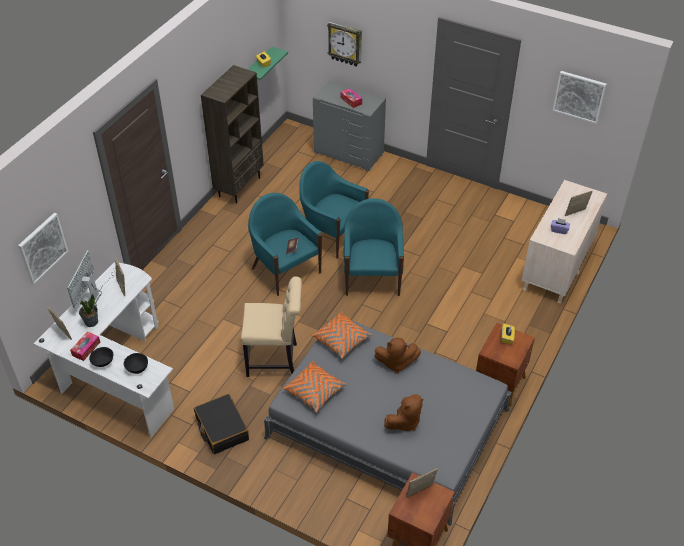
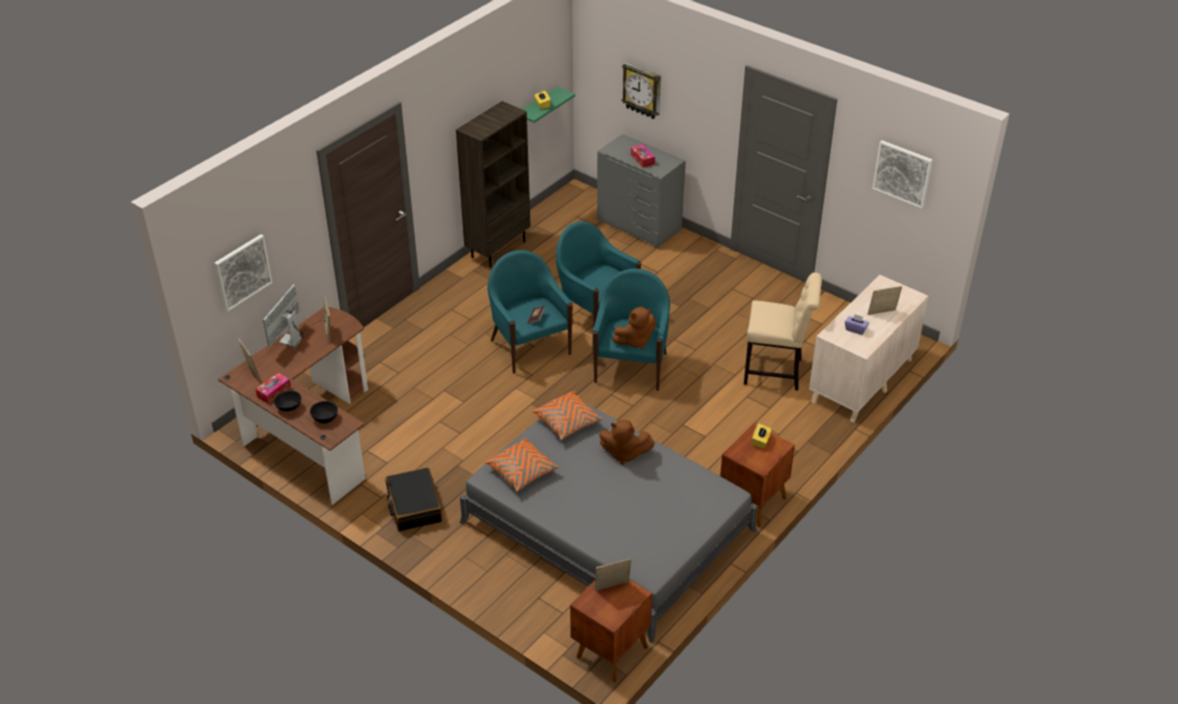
camera: 10 degrees right, 5 degrees down
white desk [34,263,174,437] -> brown desk [218,307,369,505]
potted plant [79,294,98,327] -> none
beige chair [241,276,302,377] -> beige chair moved to [744,272,822,390]
brown plush toy [384,394,423,432] -> brown plush toy moved to [612,307,656,349]

